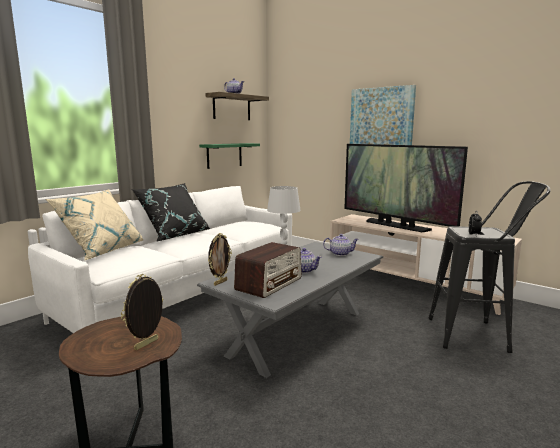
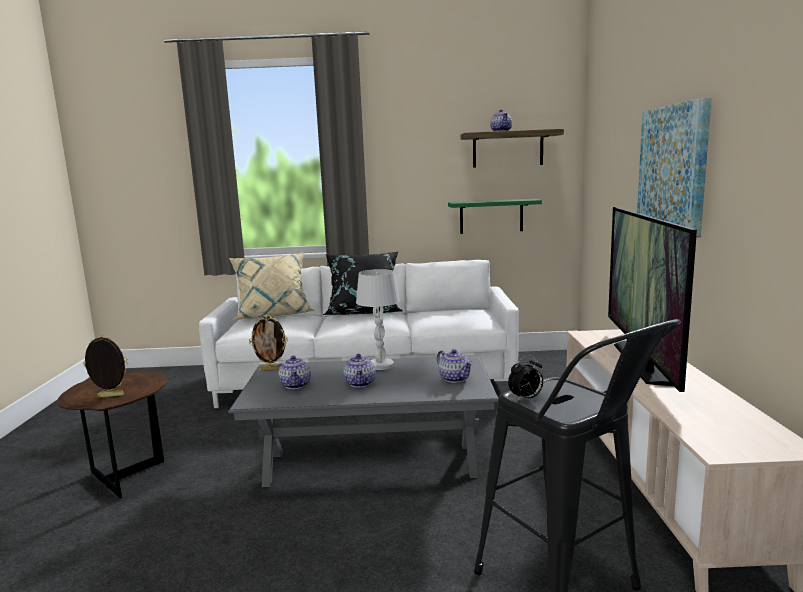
camera: 50 degrees right, 0 degrees up
radio [234,242,302,298] -> teapot [278,355,311,389]

